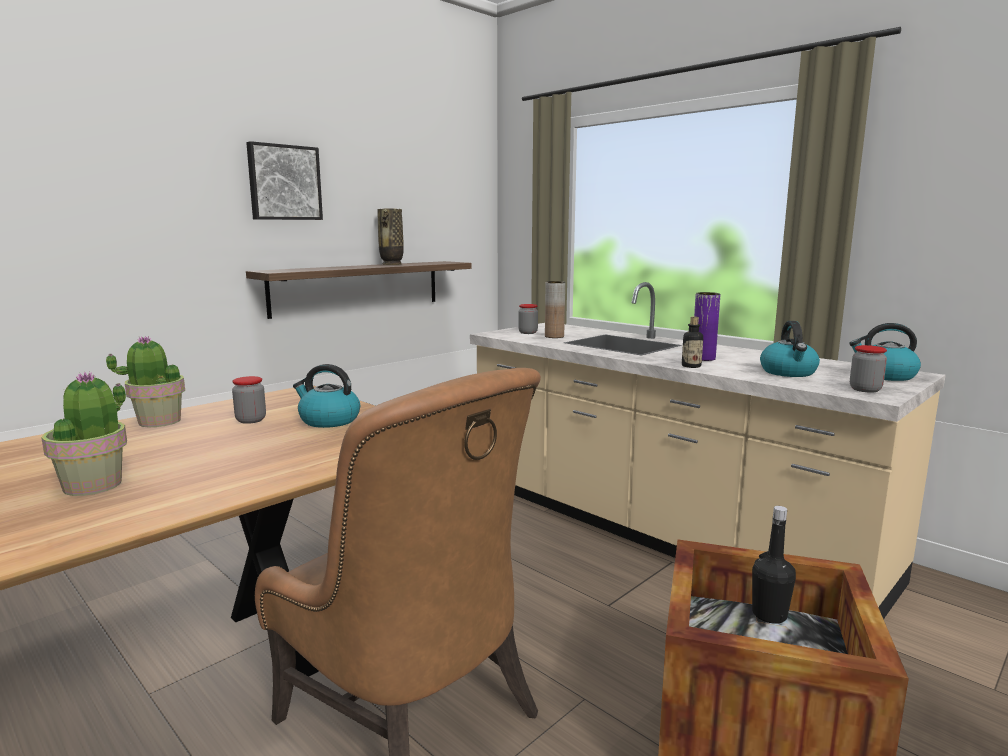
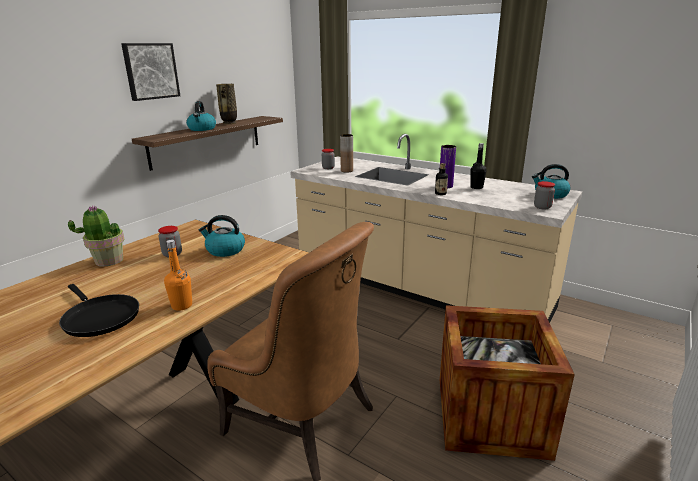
camera: 10 degrees left, 10 degrees up
potted plant [41,372,127,496] -> black frying pan [59,284,139,337]
black bottle [752,506,796,624] -> black bottle moved to [470,143,487,189]
kettle [760,321,820,377] -> kettle moved to [186,101,216,131]
none -> orange bottle [164,240,192,311]

